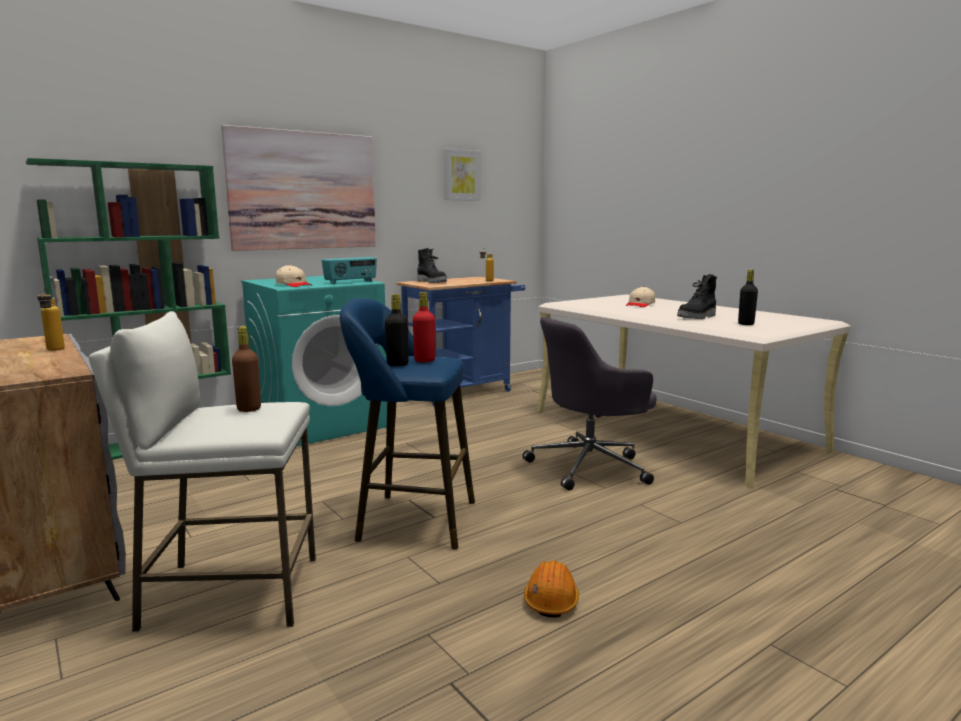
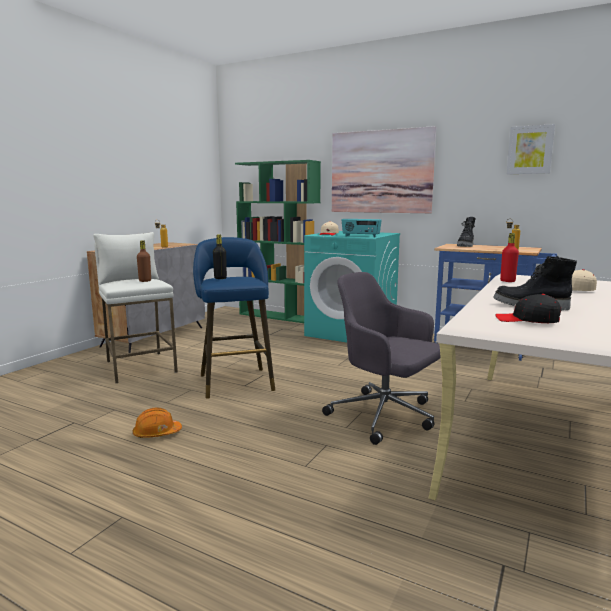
camera: 65 degrees right, 0 degrees up
red bottle [413,292,435,362] -> red bottle moved to [500,233,519,282]
black bottle [738,269,758,325] -> black cap [495,294,561,323]

